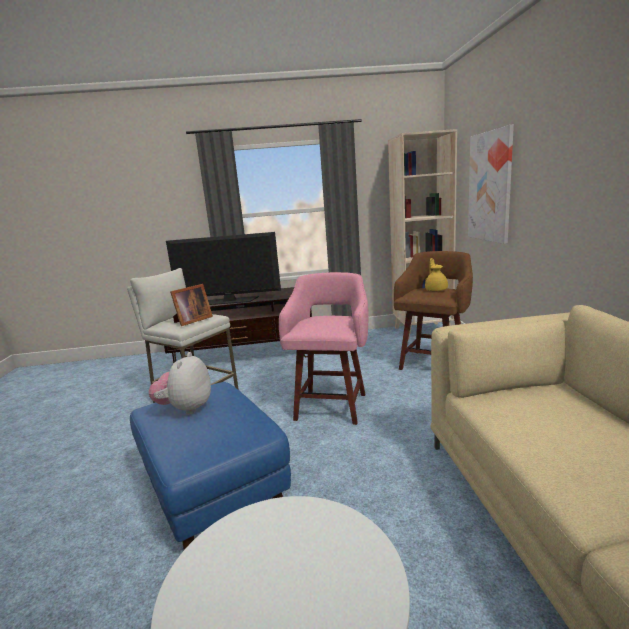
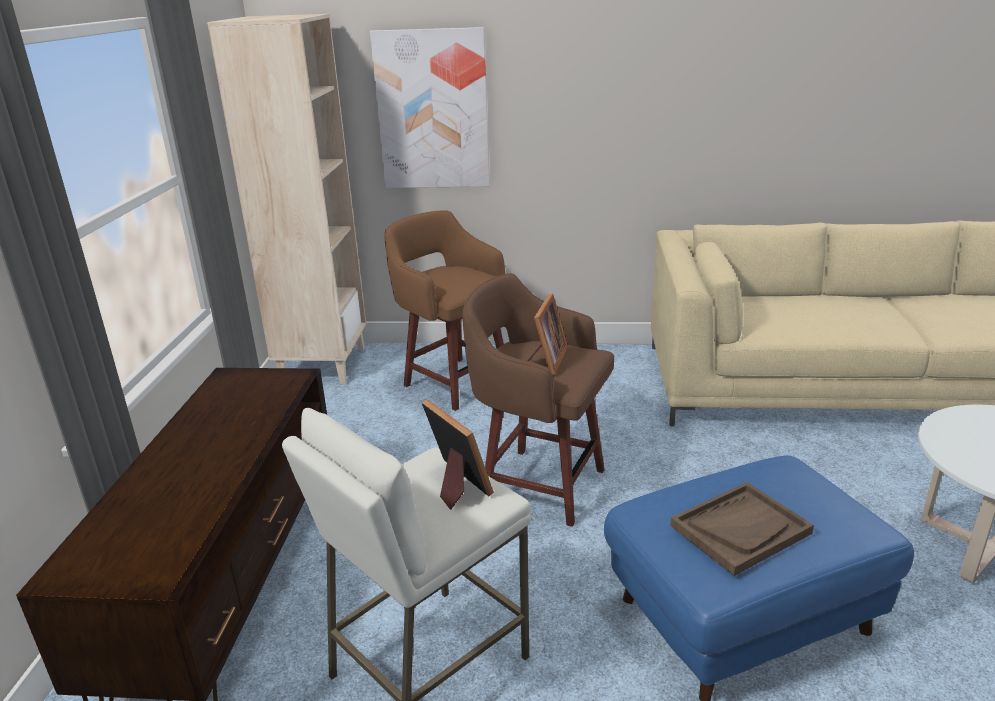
camera: 80 degrees left, 10 degrees up
plush toy [148,352,211,414] -> brown tray [670,482,814,576]
television [166,232,281,305] -> none
pink stool [279,272,368,425] -> brown stool [462,273,614,527]
yellow teapot [425,258,448,291] -> none
none -> picture frame [527,294,568,374]

